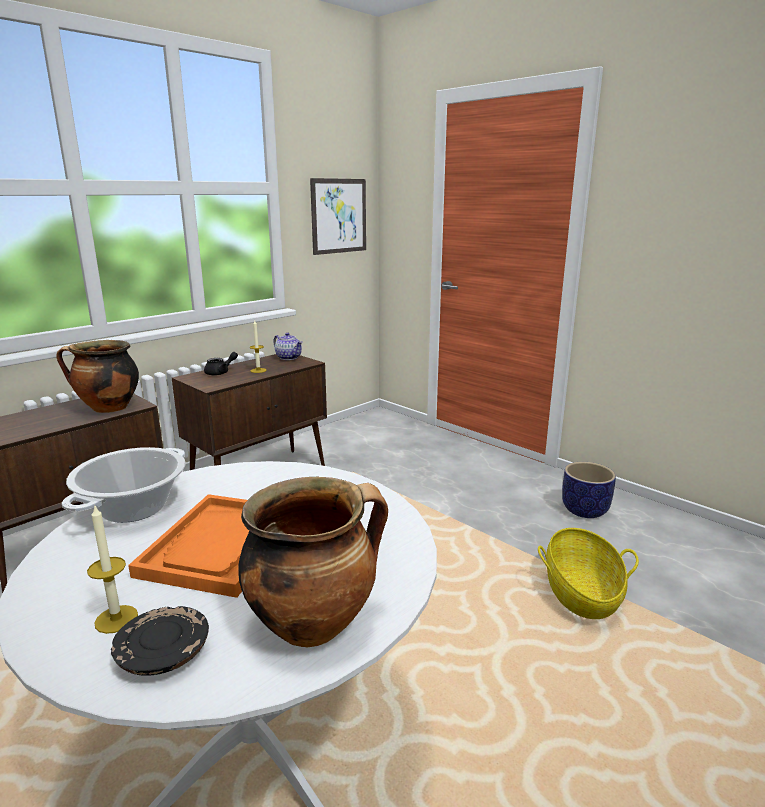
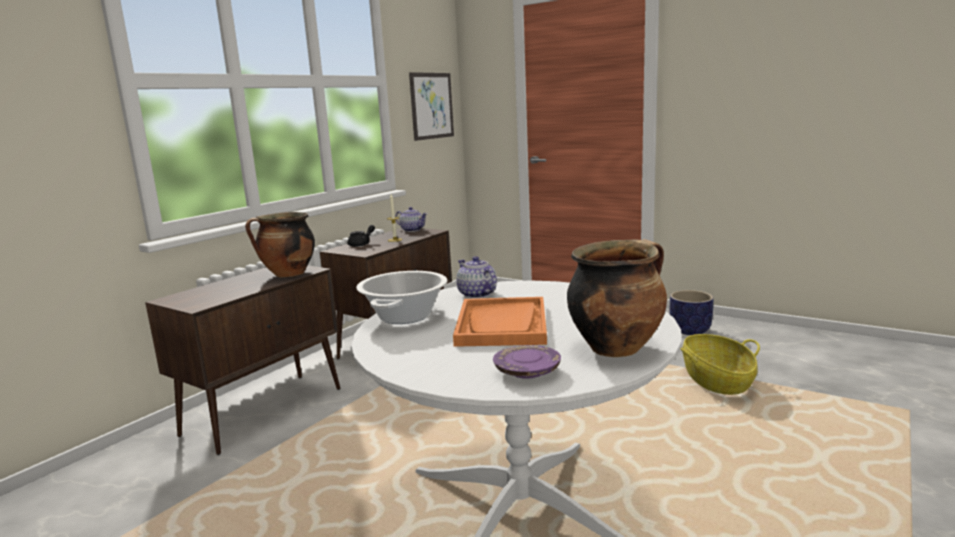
camera: 10 degrees left, 5 degrees down
candle [87,504,138,634] -> none
black plate [111,606,209,676] -> purple plate [493,345,561,378]
none -> teapot [456,256,497,299]

